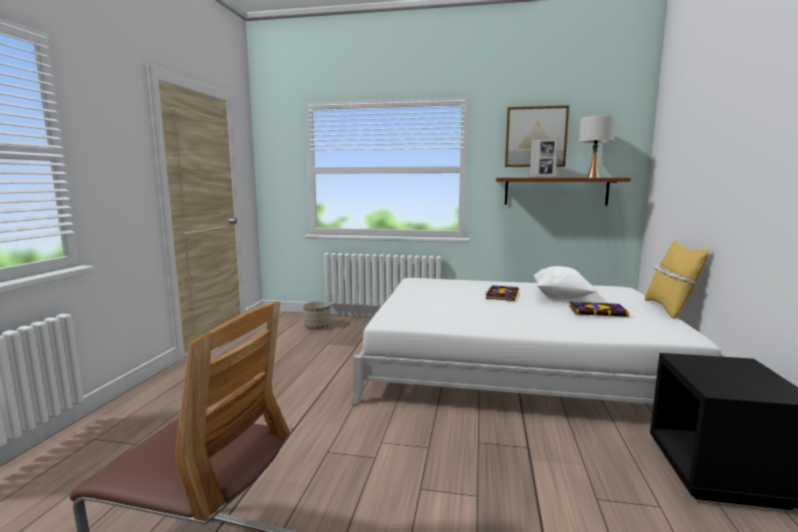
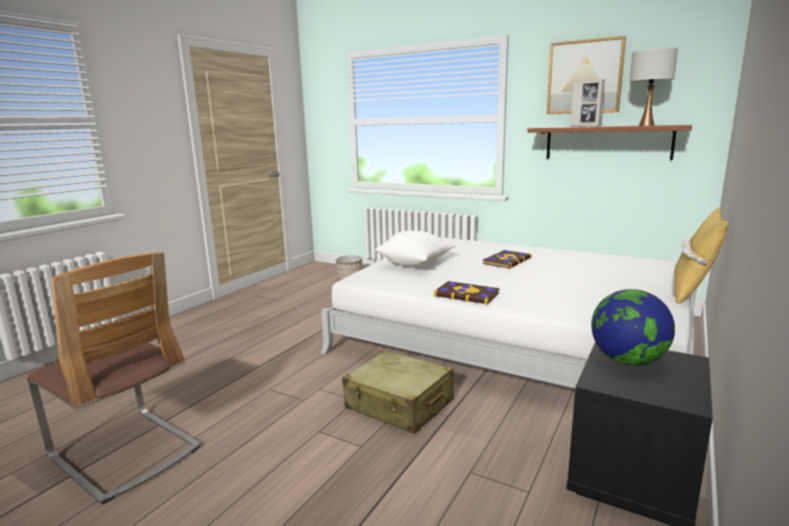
camera: 20 degrees right, 5 degrees up
white pillow [533,266,597,299] -> white pillow moved to [375,230,455,267]
book [569,302,629,317] -> book moved to [434,281,500,304]
none -> beige suitcase [342,350,454,434]
none -> globe [591,289,675,365]

